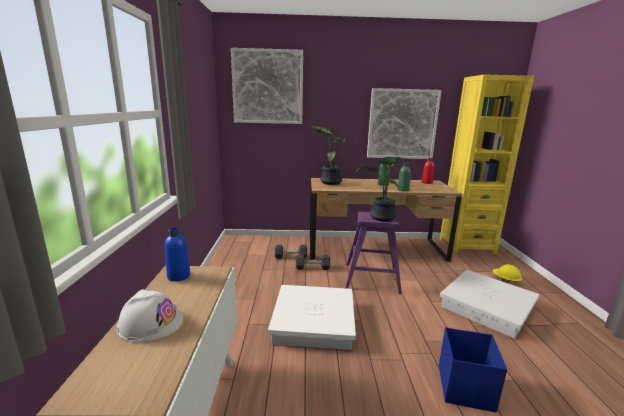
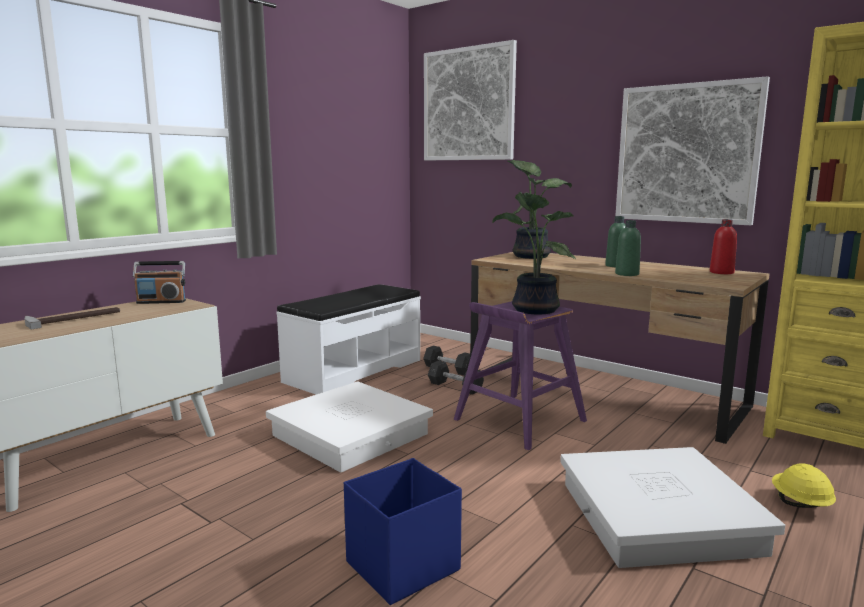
camera: 40 degrees right, 5 degrees down
white hard hat [116,289,183,342] -> hammer [25,307,120,329]
blue bottle [165,227,190,281] -> radio [133,261,186,304]
none -> white bench [276,284,421,395]

